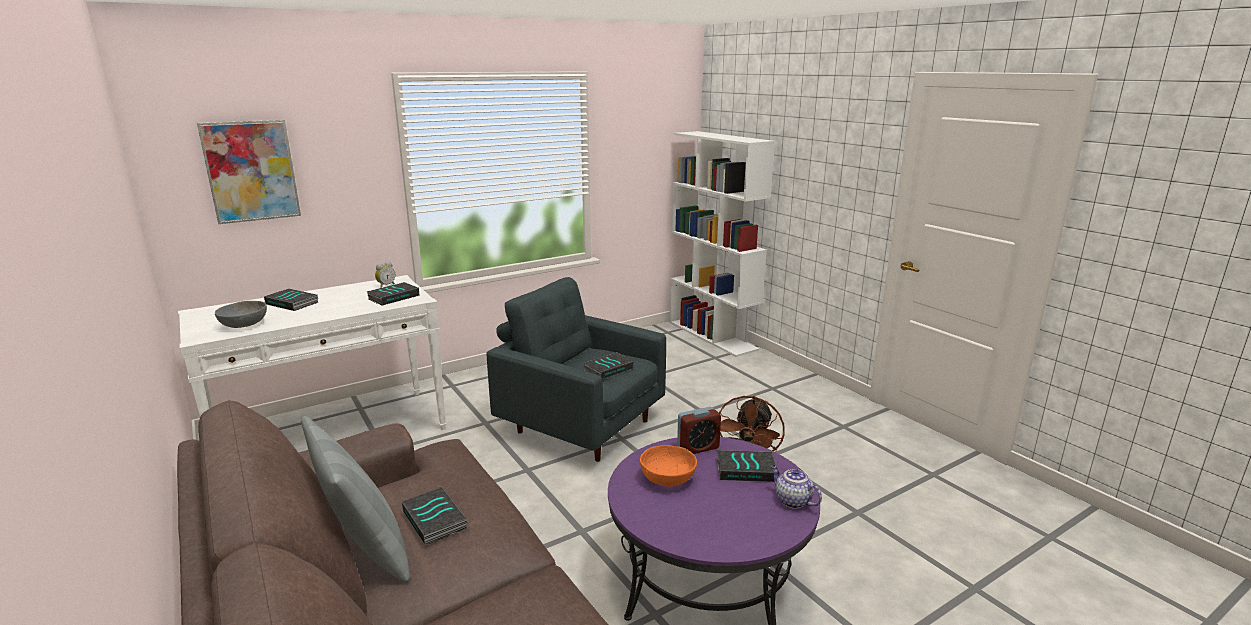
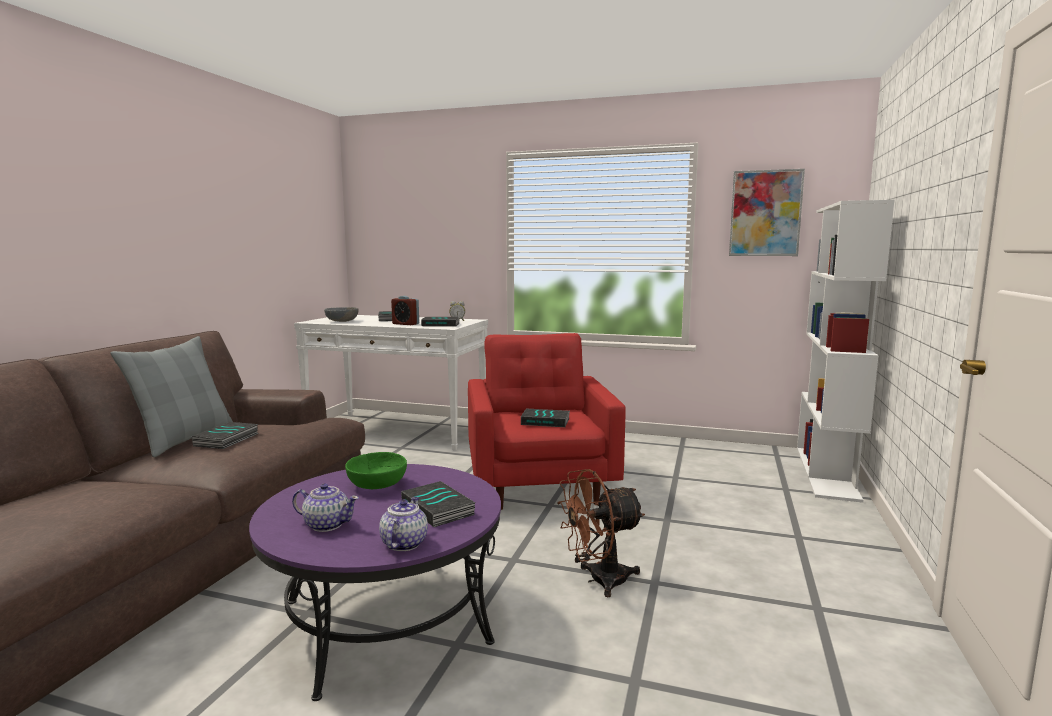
camera: 50 degrees right, 10 degrees down
picture [197,120,301,224] -> picture moved to [729,169,805,256]
grey armchair [486,277,666,462] -> red armchair [468,333,625,510]
orange bowl [640,445,697,487] -> green bowl [345,452,407,489]
alarm clock [677,407,721,454] -> alarm clock moved to [391,296,419,325]
none -> teapot [292,483,359,532]

